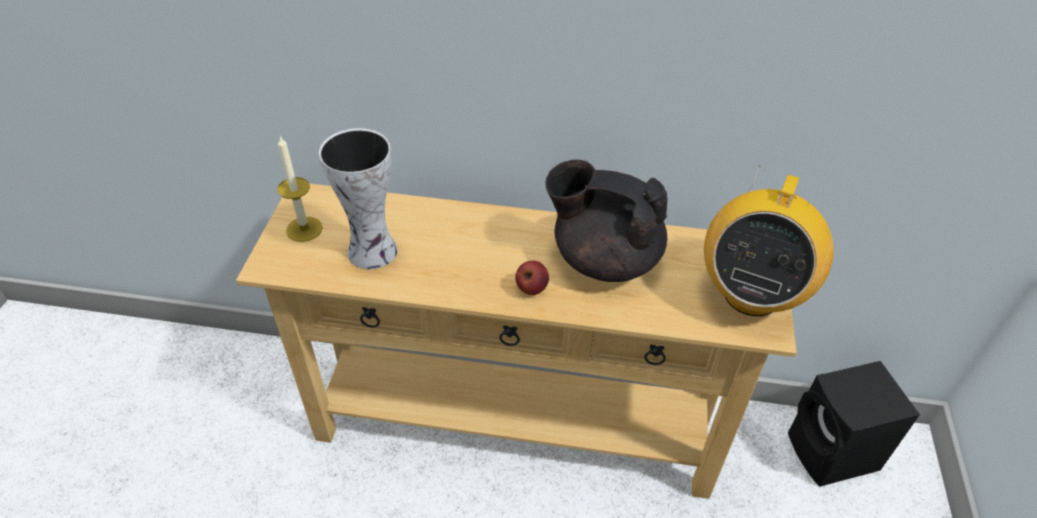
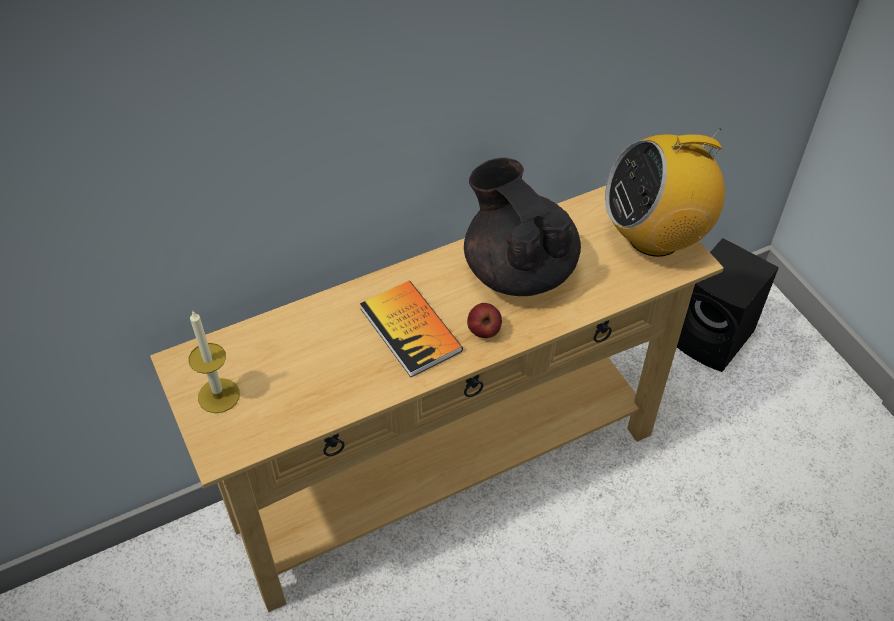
camera: 35 degrees left, 5 degrees up
vase [319,128,398,269] -> none
black teapot [545,160,668,282] -> black teapot turned 75 degrees clockwise [464,158,581,296]
radio [704,166,834,316] -> radio turned 90 degrees clockwise [605,128,725,257]
none -> book [360,281,463,377]

